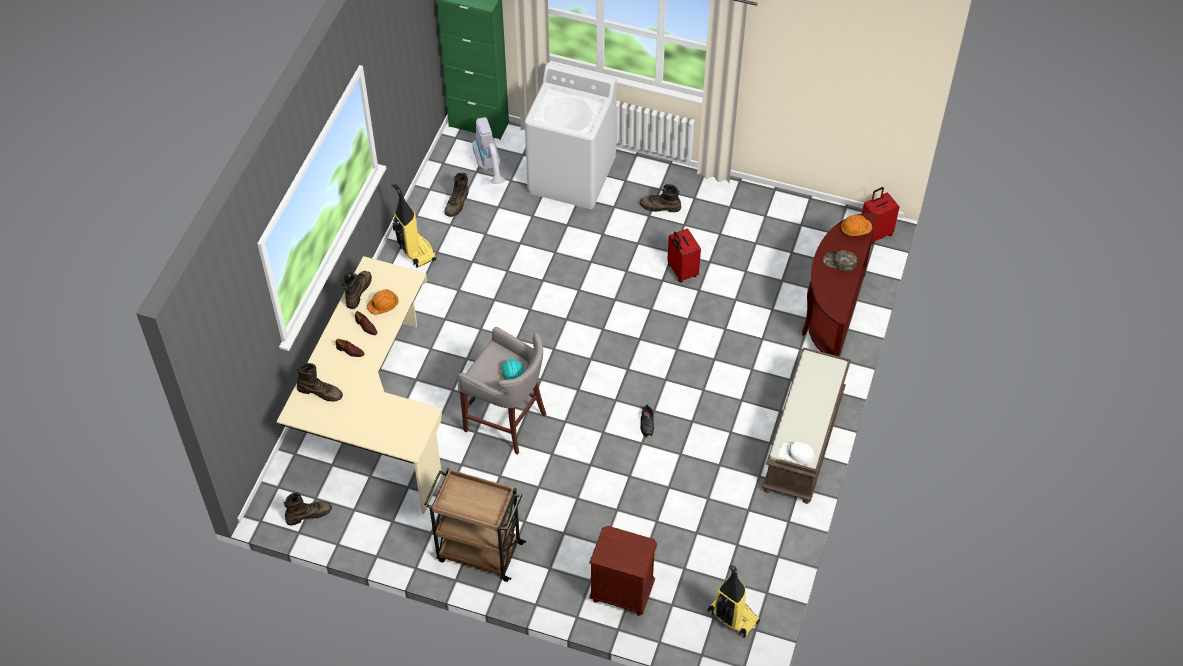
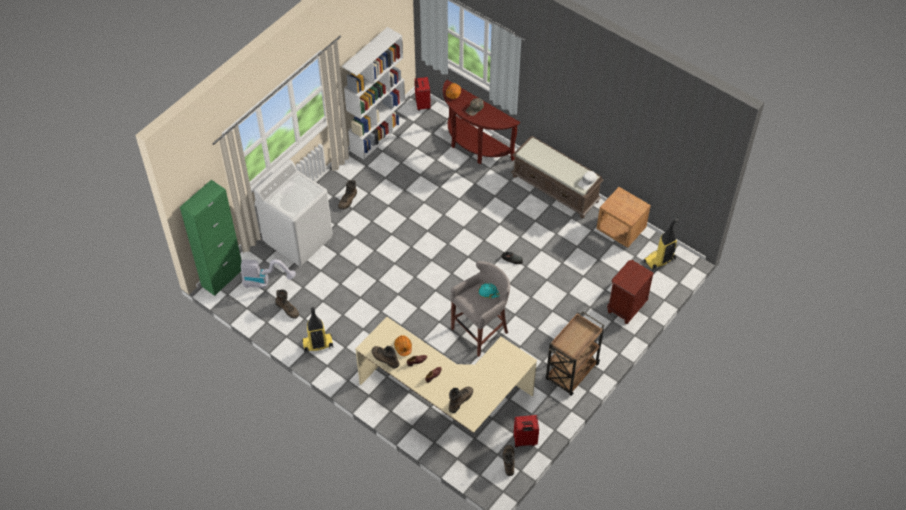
camera: 70 degrees left, 0 degrees up
red suitcase [667,228,701,282] -> red suitcase moved to [513,415,539,448]
none -> white bookcase [342,27,406,160]
none -> brown nightstand [596,187,651,248]

